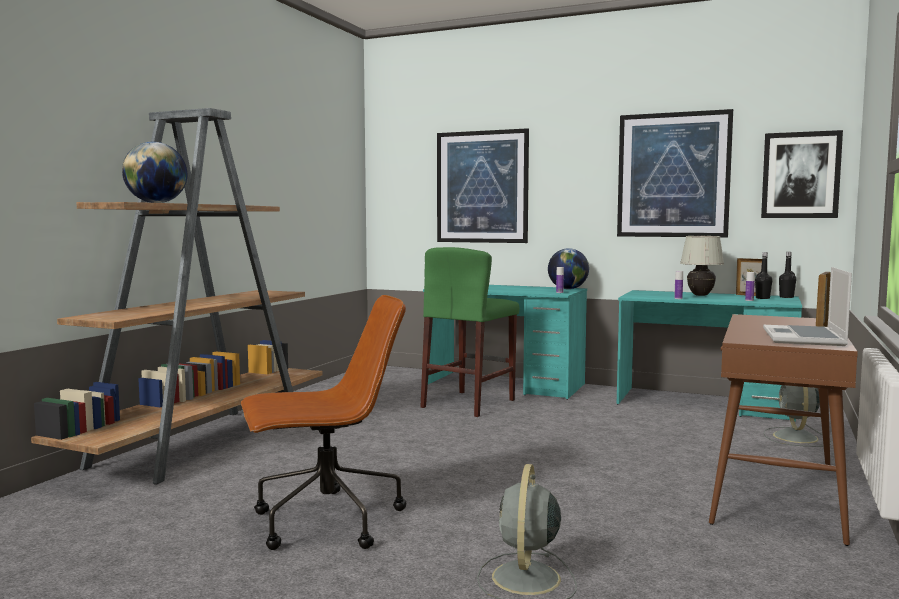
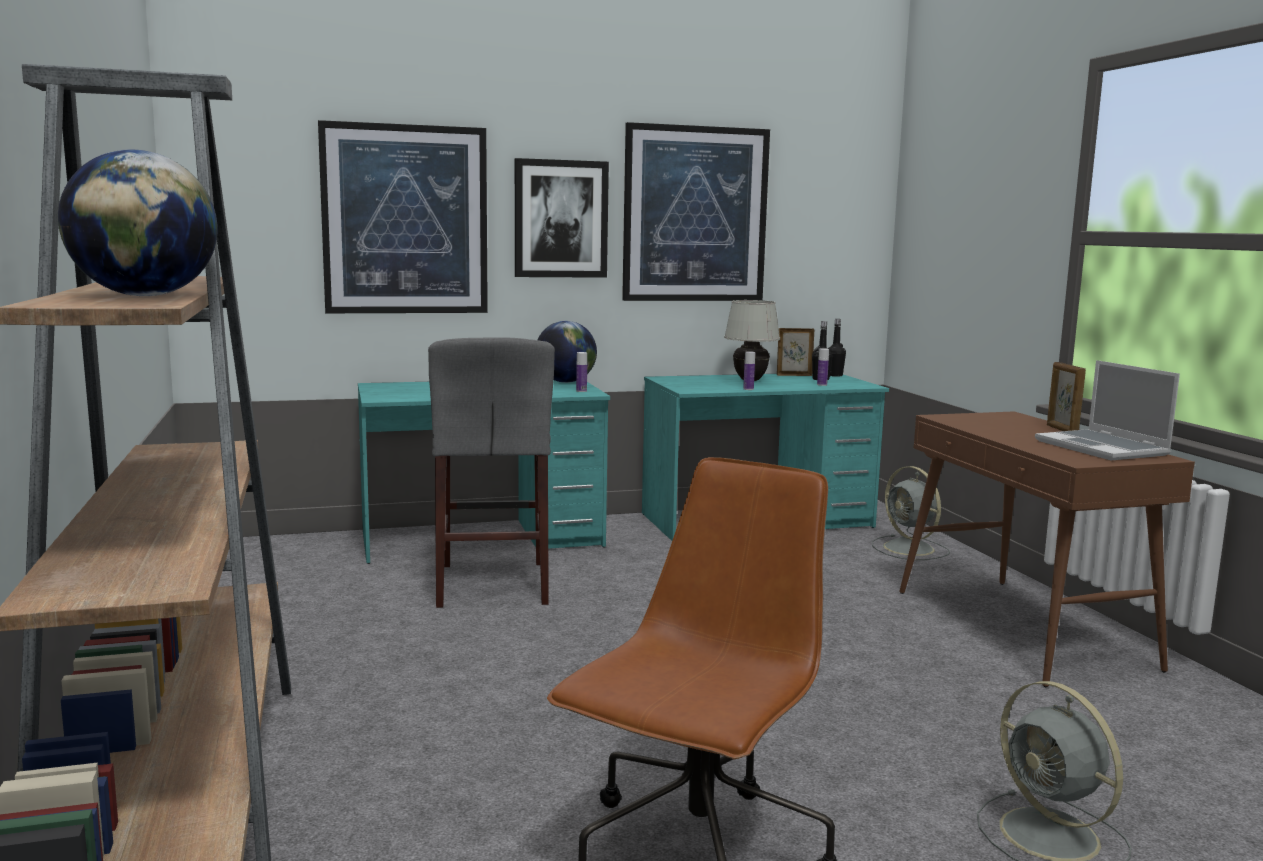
camera: 40 degrees left, 5 degrees up
green stool [420,247,519,417] -> grey stool [428,337,555,608]
picture [761,130,843,218] -> picture moved to [515,158,609,278]

